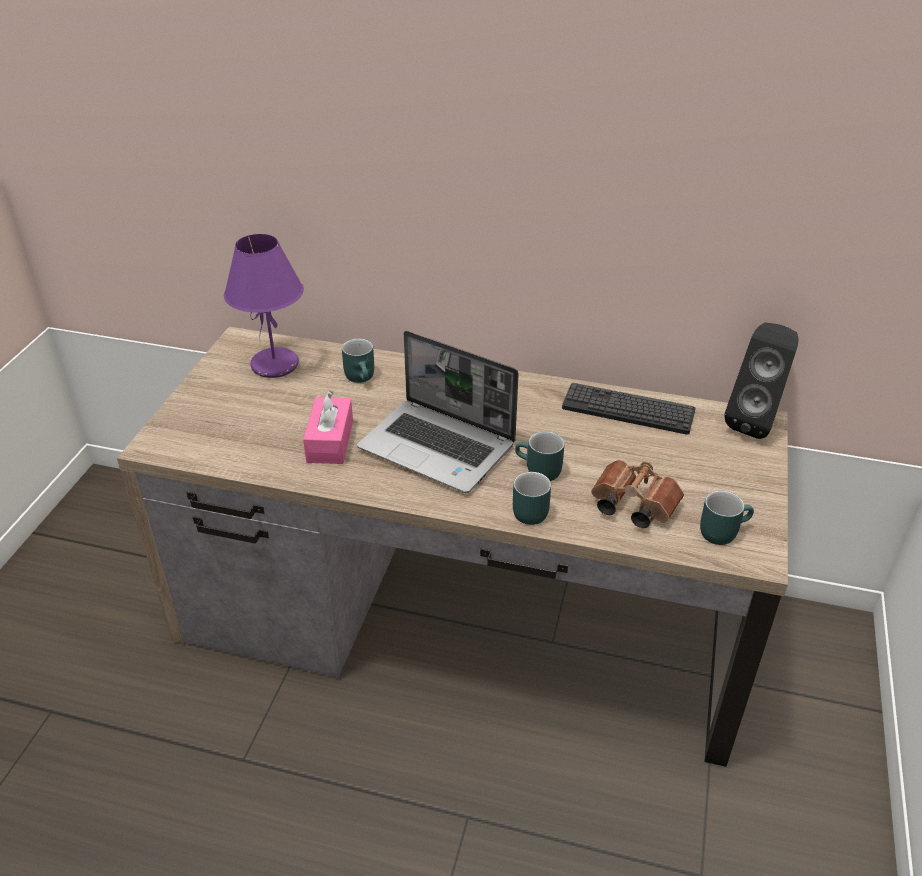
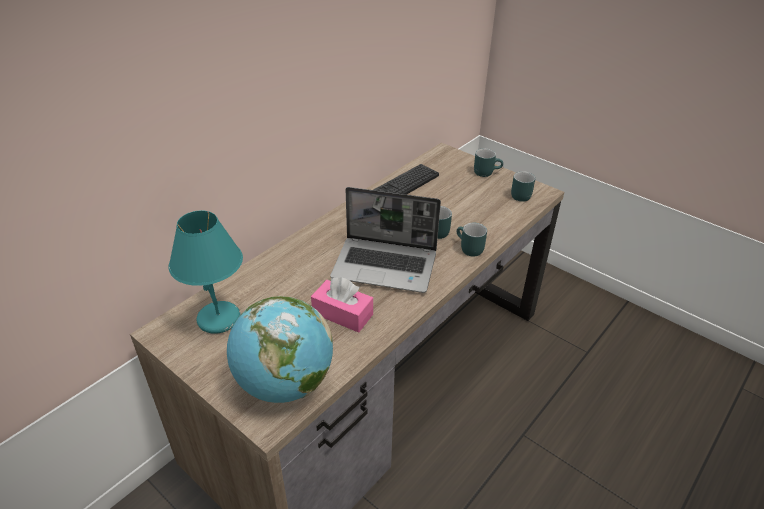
camera: 65 degrees left, 0 degrees up
purple table lamp [224,234,304,378] -> turquoise table lamp [169,211,243,334]
turquoise mug [342,339,374,383] -> turquoise mug moved to [474,148,503,177]
laptop [357,331,519,493] -> laptop turned 45 degrees clockwise [330,187,441,293]
brown binoculars [591,460,684,528] -> none
black speaker [724,322,799,439] -> none
none -> globe [227,296,333,403]

